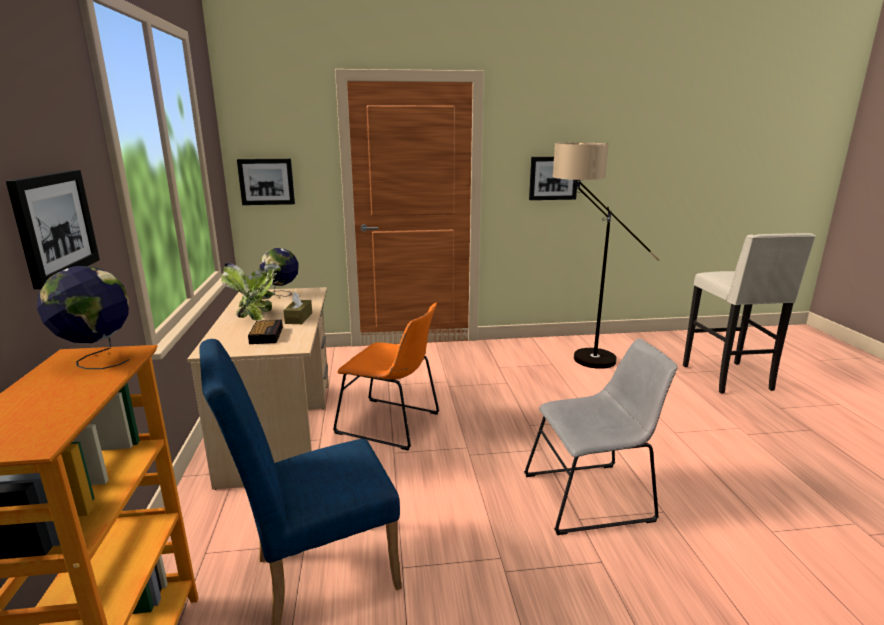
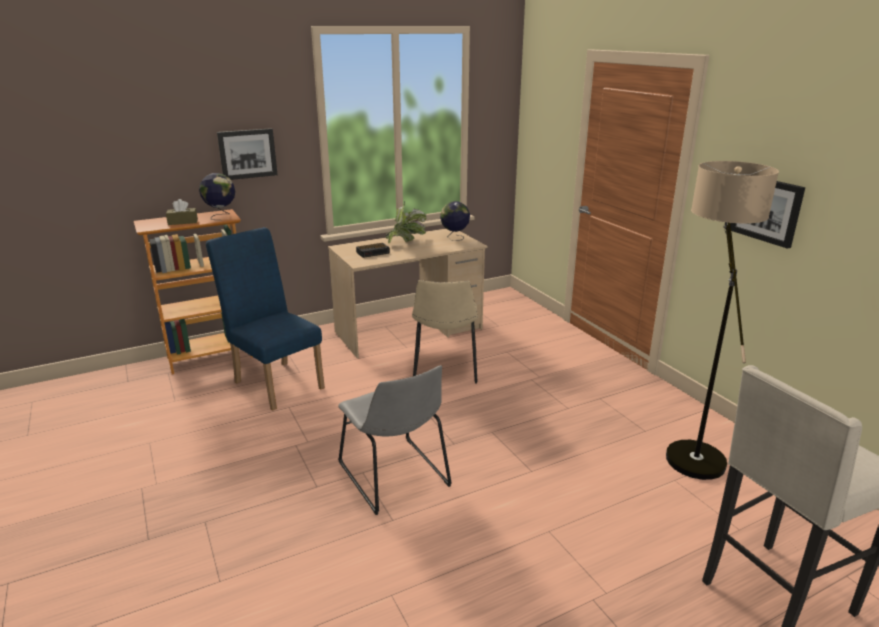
camera: 70 degrees right, 5 degrees up
picture [237,159,295,205] -> none
brown tissue box [283,292,312,324] -> brown tissue box moved to [166,199,198,225]
orange chair [333,303,439,450] -> beige chair [412,280,478,384]

